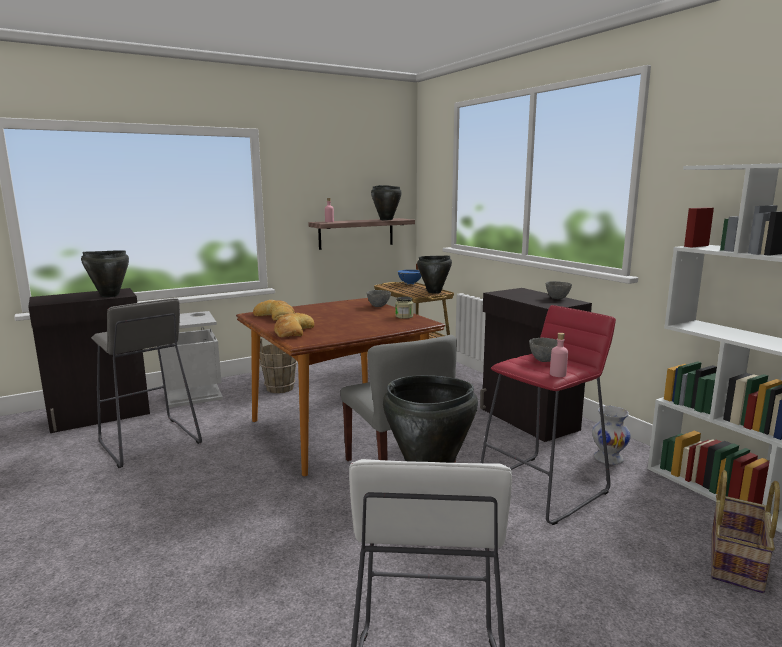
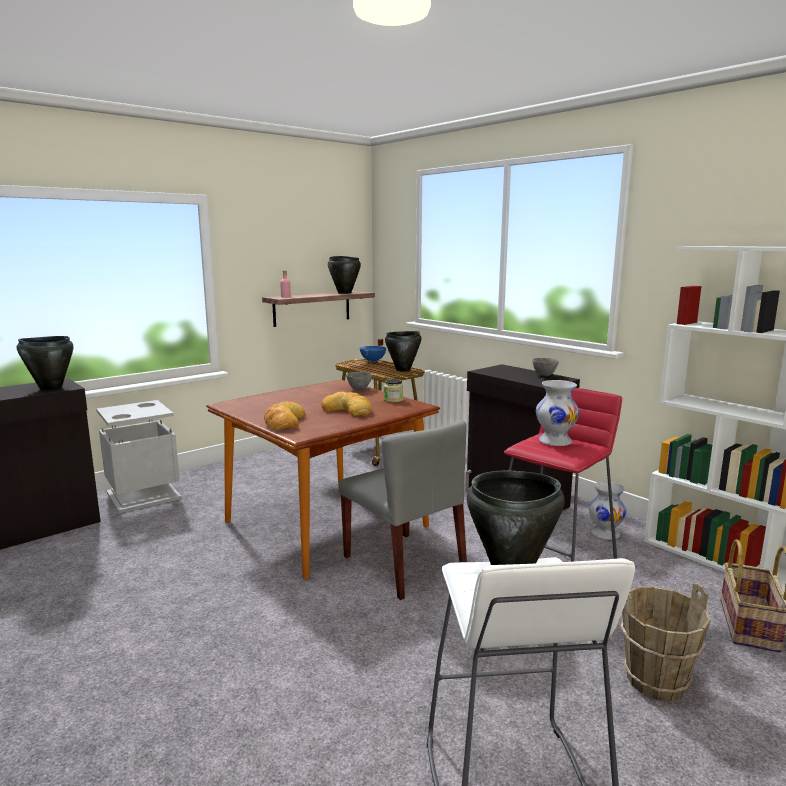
camera: 10 degrees left, 0 degrees up
grey stool [91,298,202,468] -> none
bread [253,300,295,321] -> bread moved to [321,392,372,416]
brown bucket [259,338,298,393] -> brown bucket moved to [620,584,711,701]
grey bowl [529,338,557,362] -> white vase [536,380,579,446]
pink bottle [550,333,568,377] -> none

